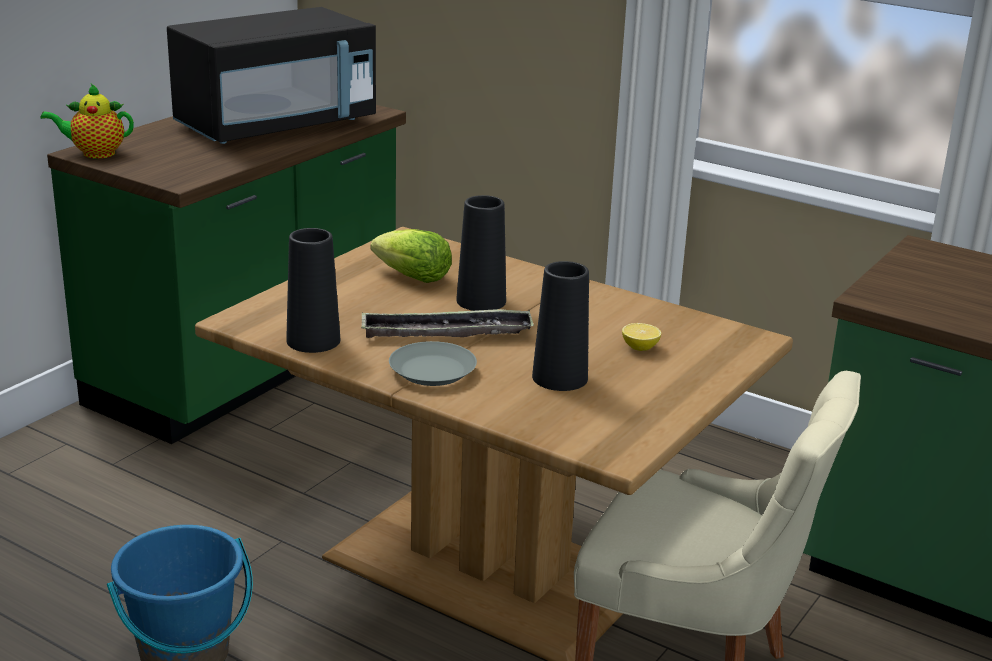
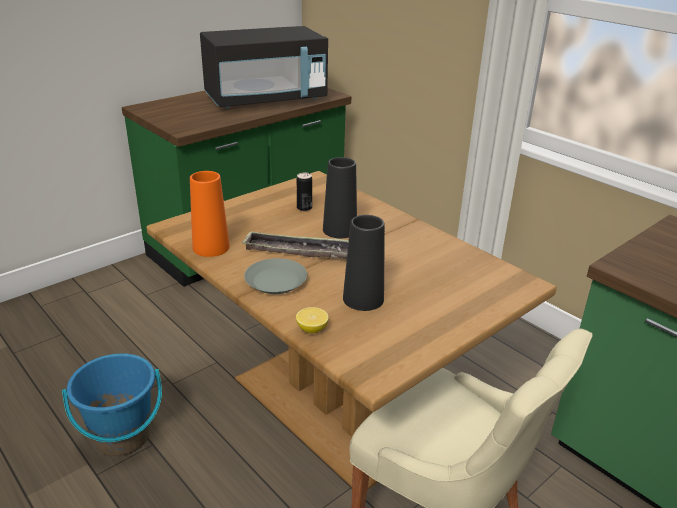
camera: 15 degrees right, 5 degrees up
teapot [40,84,134,158] -> none
black vase [286,228,340,353] -> orange vase [190,171,230,257]
lettuce [371,229,452,283] -> can [297,172,312,211]
lemon [622,323,661,351] -> lemon moved to [296,307,329,333]

